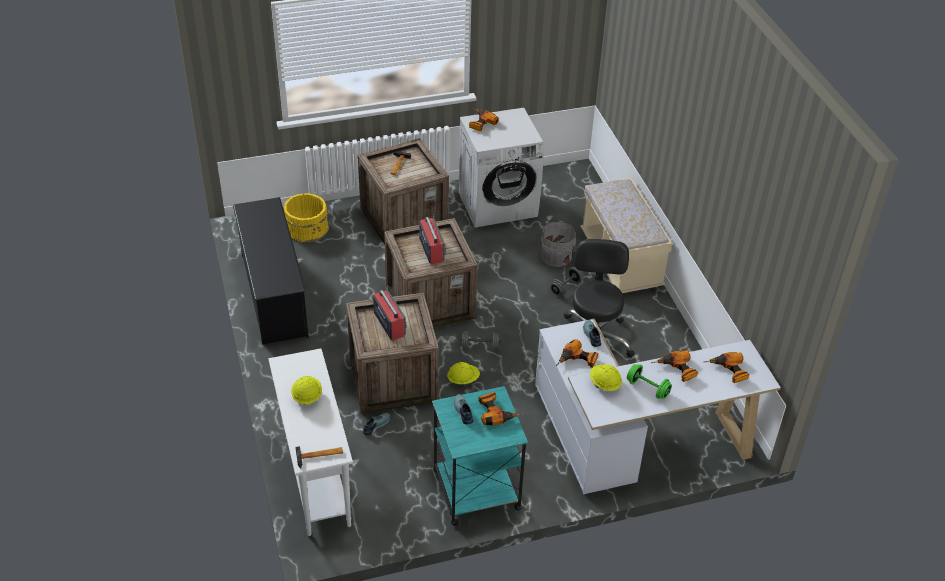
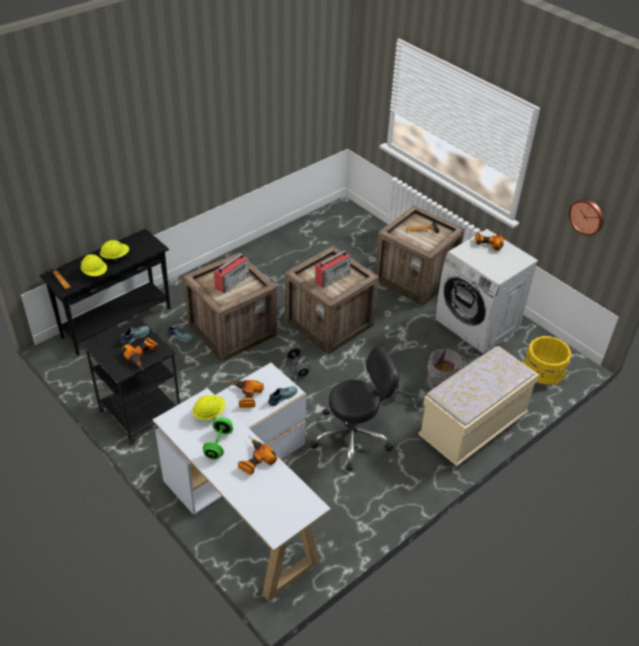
camera: 65 degrees right, 0 degrees up
black shoe rack [233,197,309,345] -> none
white console table [268,348,353,536] -> black console table [40,229,171,356]
yellow bucket [284,193,329,243] -> yellow bucket moved to [524,336,571,386]
turquoise cart [432,386,528,526] -> black cart [83,318,180,445]
yellow hard hat [447,362,480,386] -> yellow hard hat moved to [81,254,107,276]
power drill [703,352,749,383] -> none
none -> wall clock [569,199,604,236]

